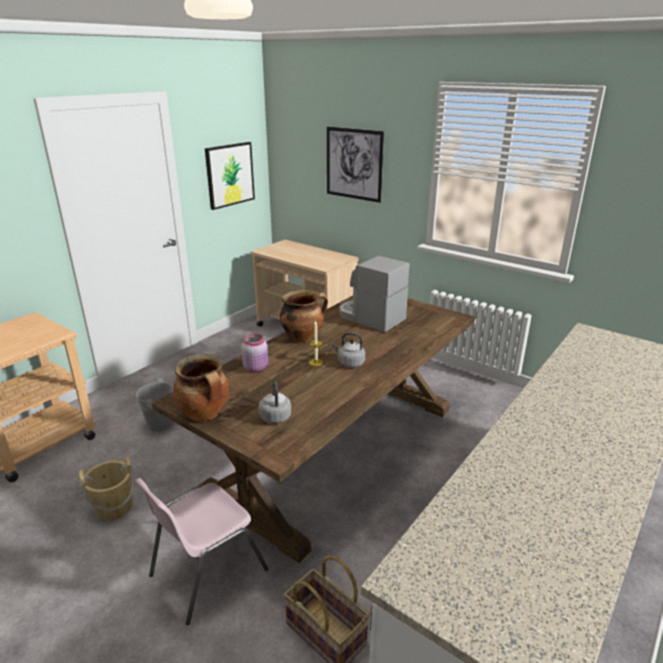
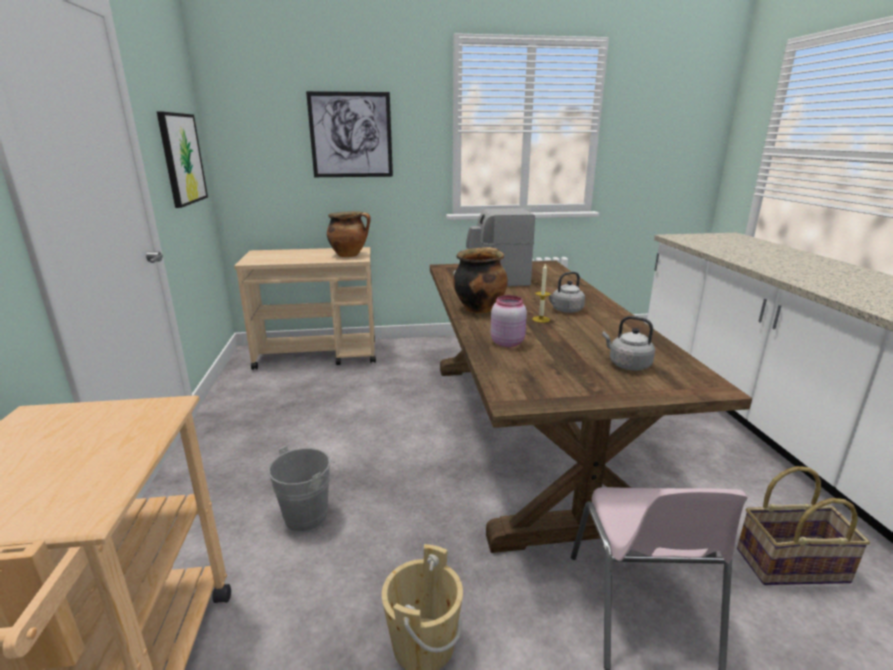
camera: 45 degrees left, 5 degrees down
cooking pot [173,354,229,422] -> cooking pot moved to [327,211,371,257]

